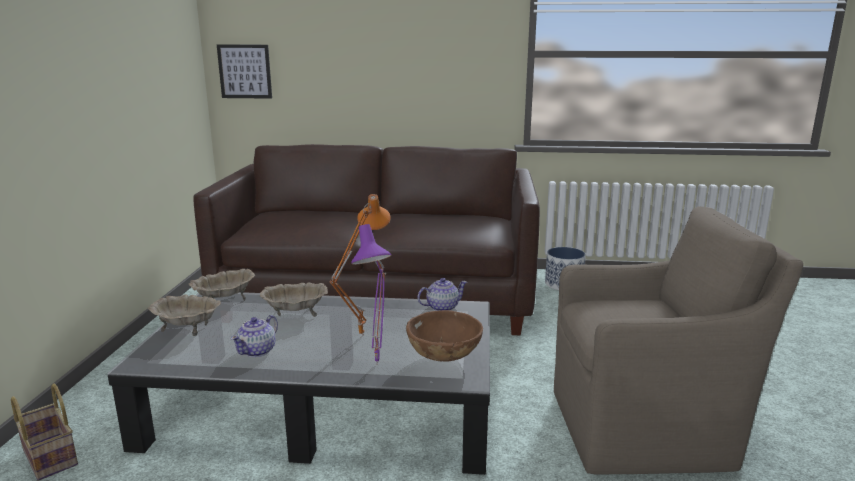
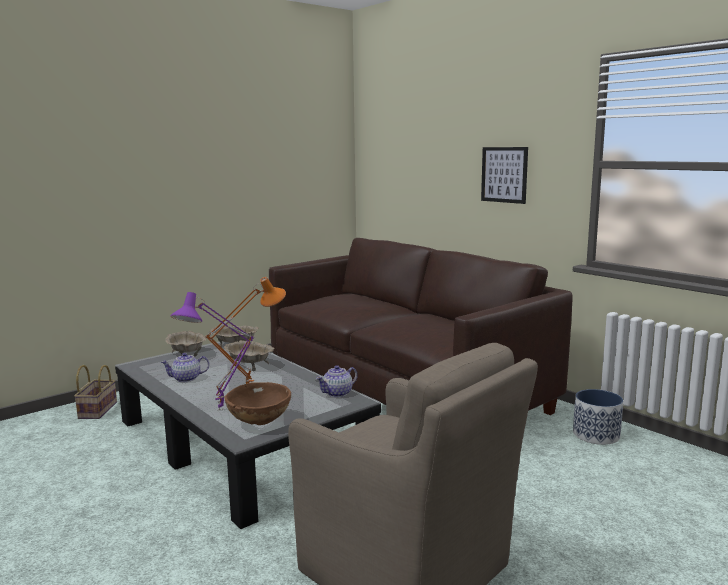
camera: 45 degrees right, 5 degrees down
picture [217,45,272,99] -> picture moved to [481,147,528,204]
teapot [417,278,467,311] -> teapot turned 120 degrees clockwise [316,365,358,397]

